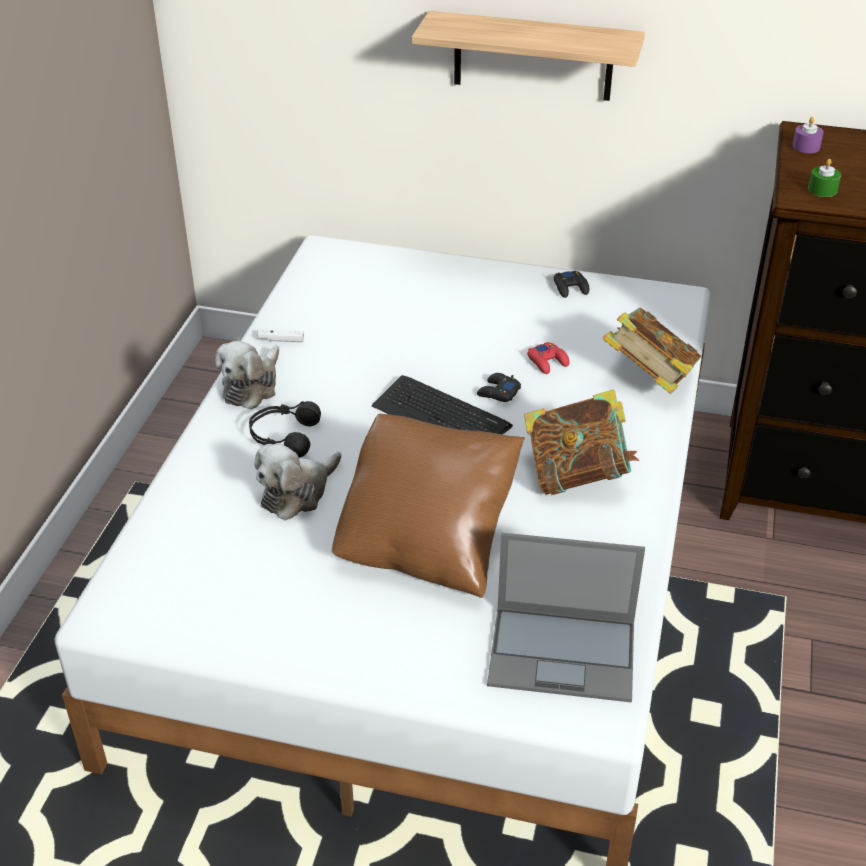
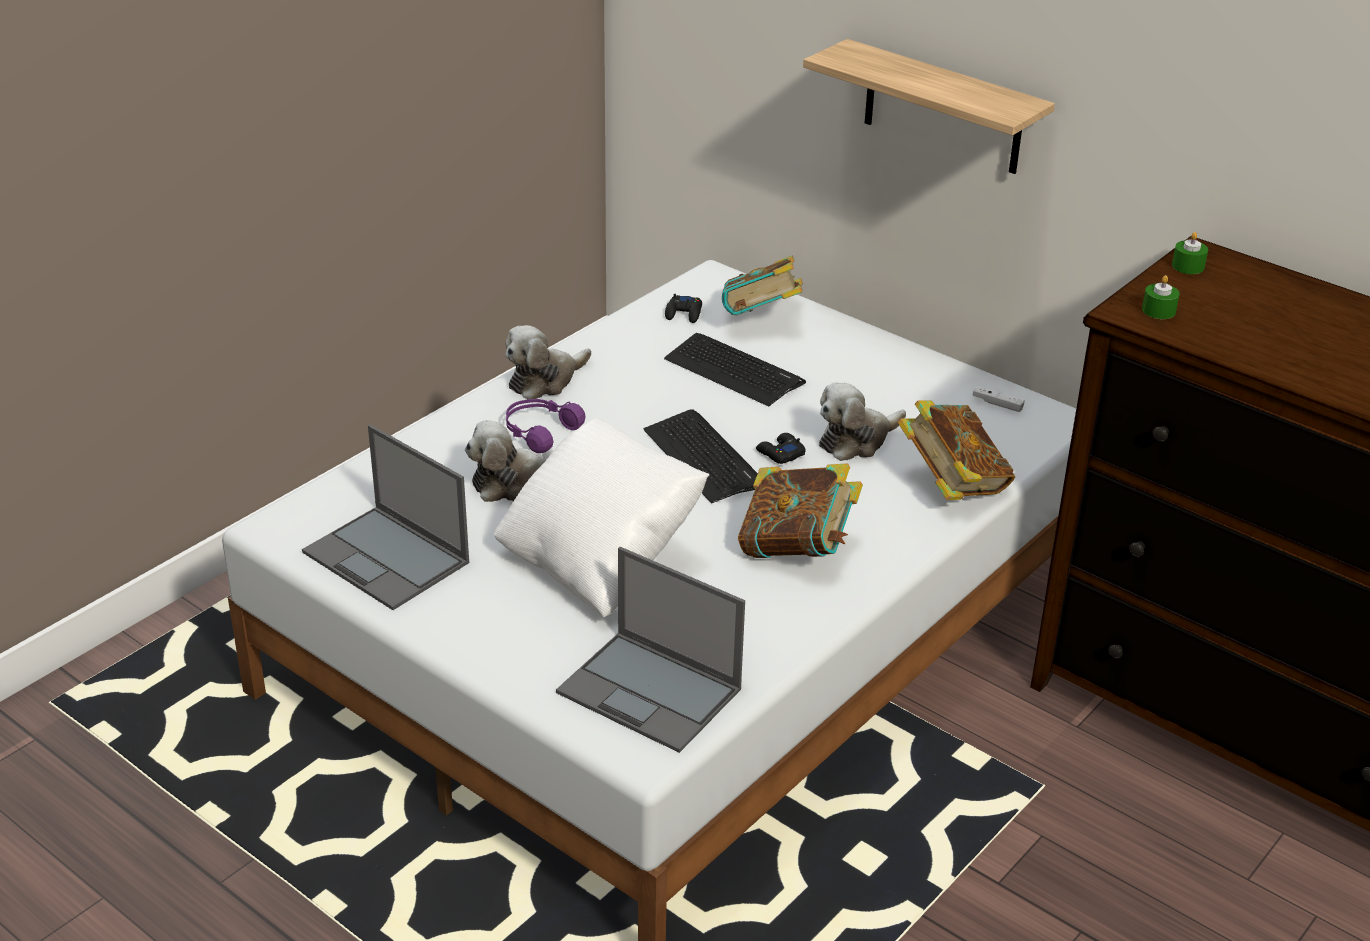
camera: 25 degrees right, 5 degrees down
black headphones [249,401,321,458] -> purple headphones [506,399,586,453]
white game controller [257,328,304,342] -> white game controller moved to [973,386,1025,412]
brown pillow [332,414,525,598] -> white pillow [494,418,710,617]
red game controller [527,342,570,374] -> plush toy [819,383,906,461]
black game controller [554,271,589,298] -> black game controller moved to [665,294,702,323]
purple candle [792,117,824,153] -> green candle [1172,232,1208,274]
none -> laptop [302,425,469,610]
none -> keyboard [664,333,806,406]
none -> book [722,256,803,315]

